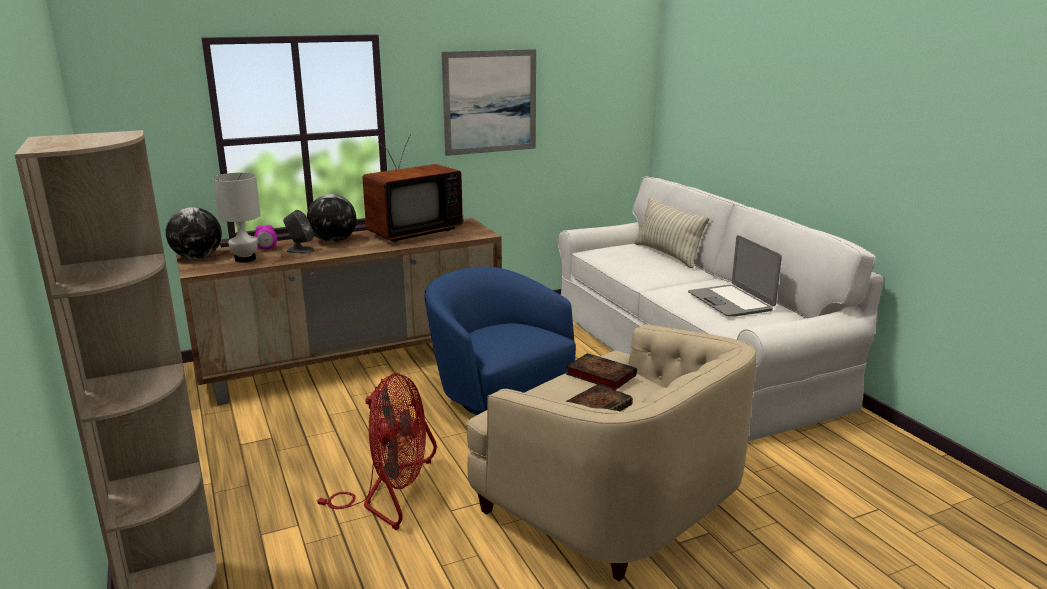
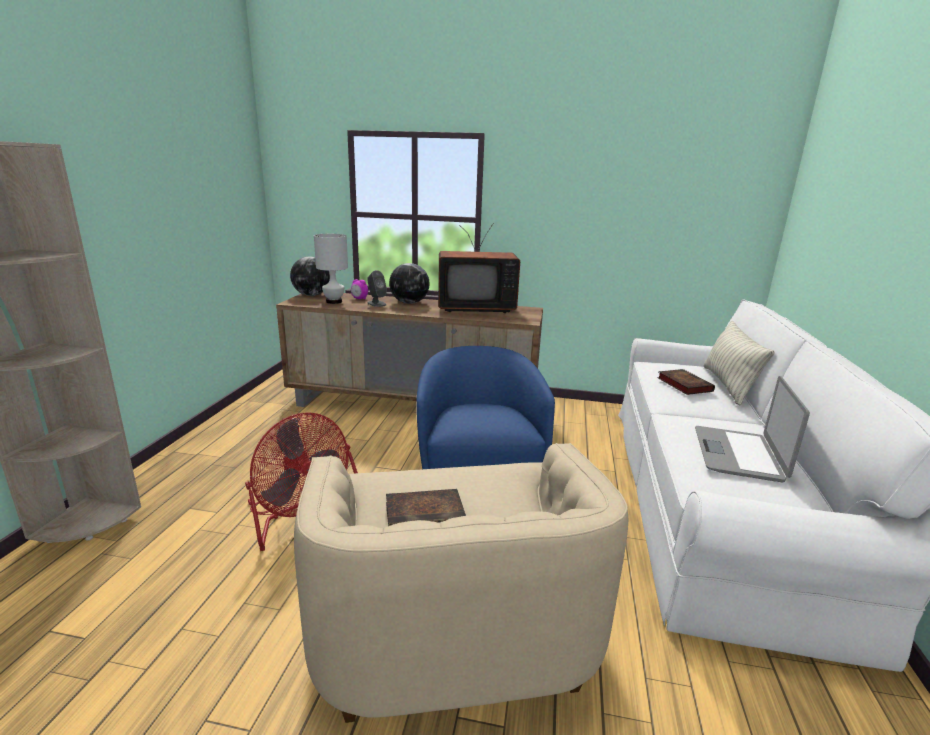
camera: 35 degrees right, 0 degrees up
picture [441,49,536,156] -> none
book [566,353,637,390] -> book moved to [657,369,715,395]

